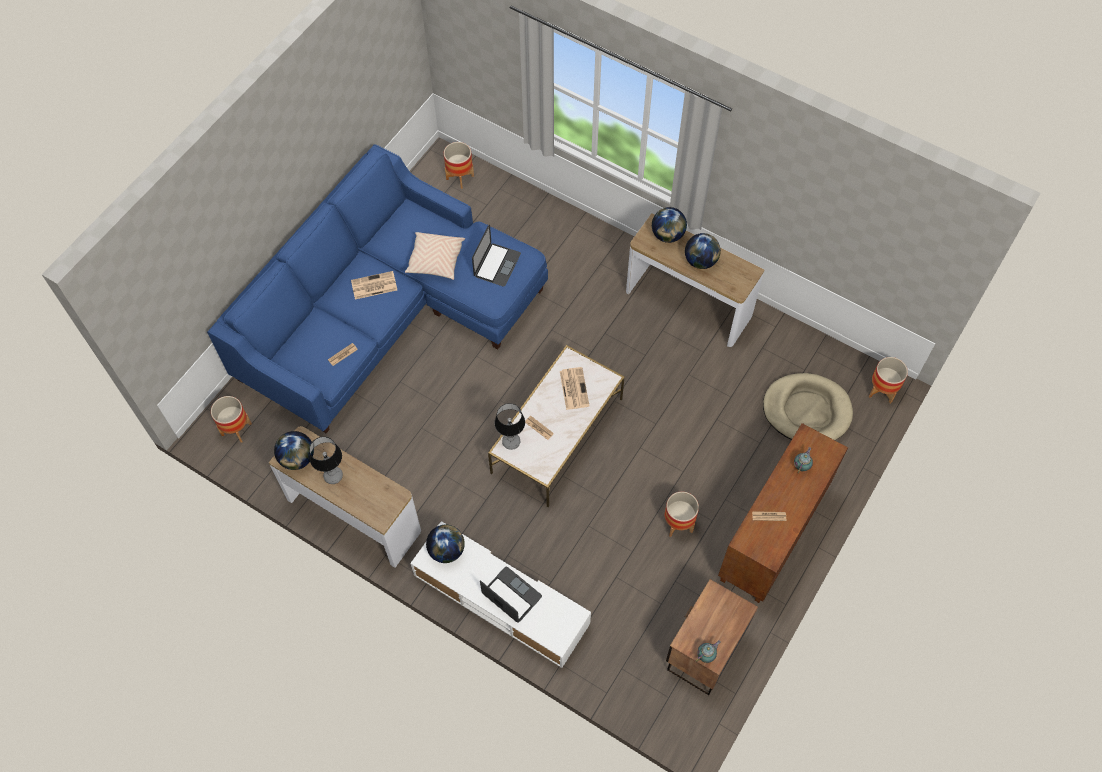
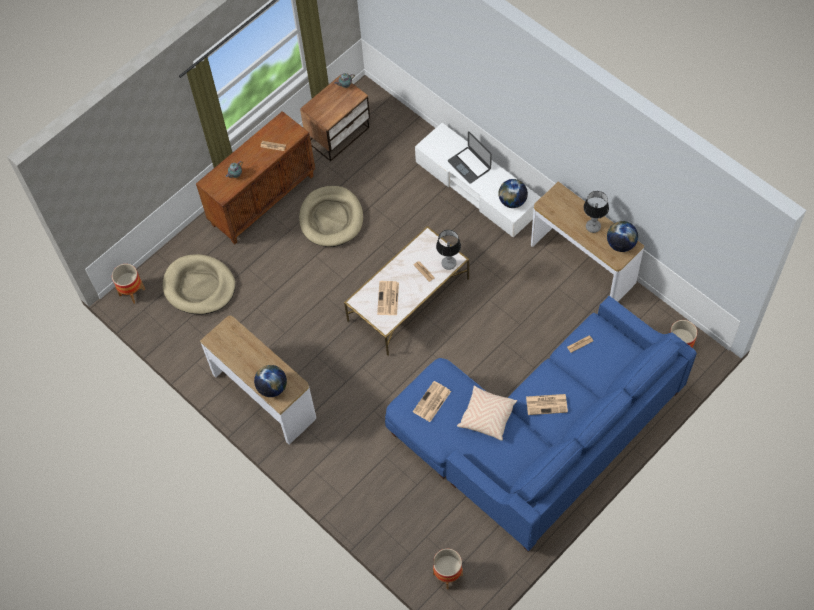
camera: 165 degrees left, 0 degrees up
laptop [472,225,521,286] -> newspaper [413,381,451,422]
planter [664,491,699,537] -> beige dog bed [299,186,363,247]
globe [685,233,721,269] -> none

